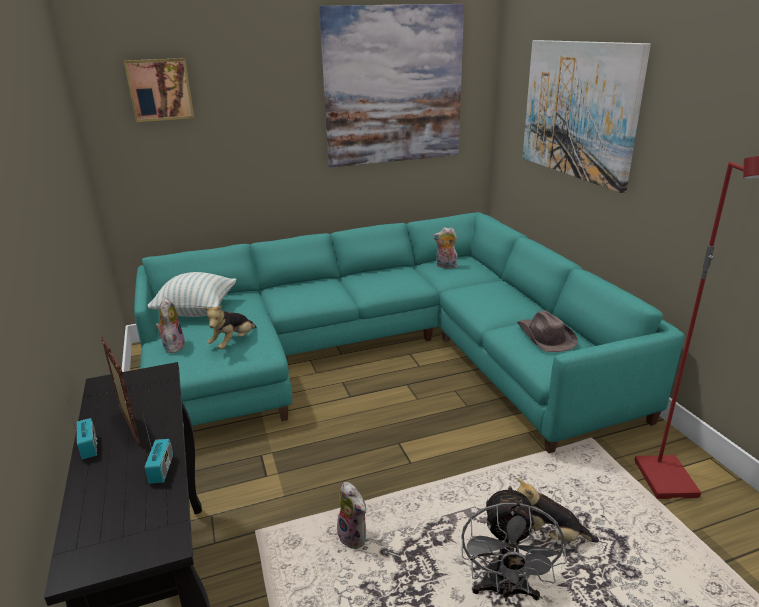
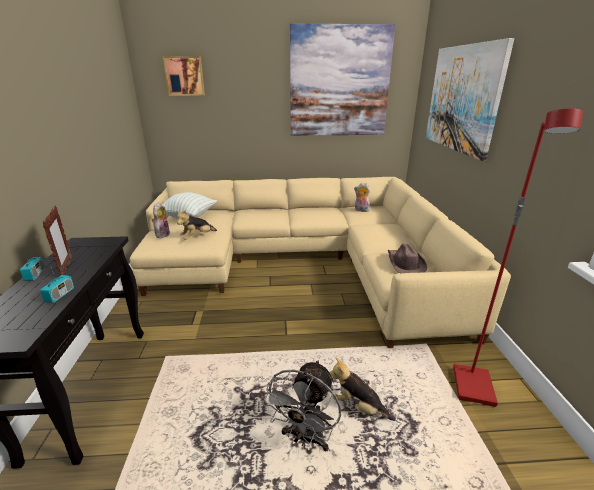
camera: 15 degrees right, 0 degrees up
turquoise sofa [134,212,684,453] -> beige sofa [130,177,511,348]
plush toy [337,482,366,549] -> none

